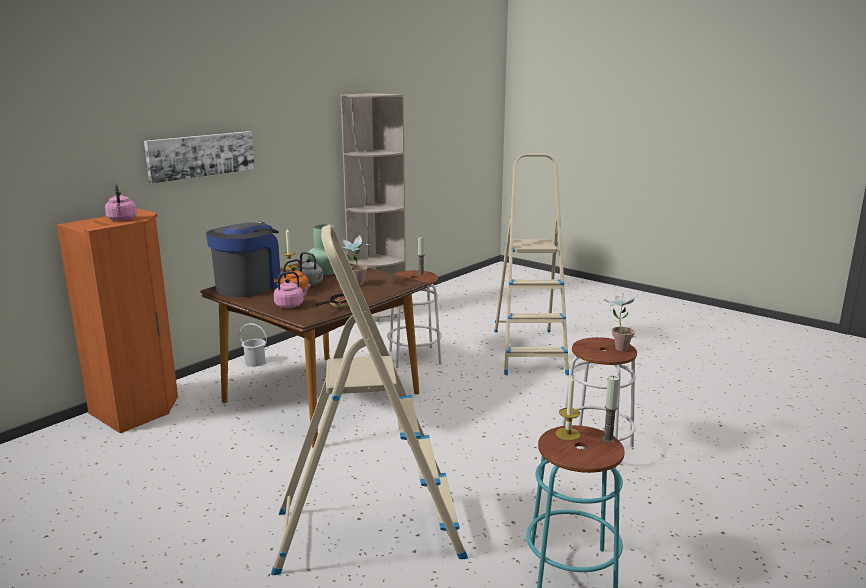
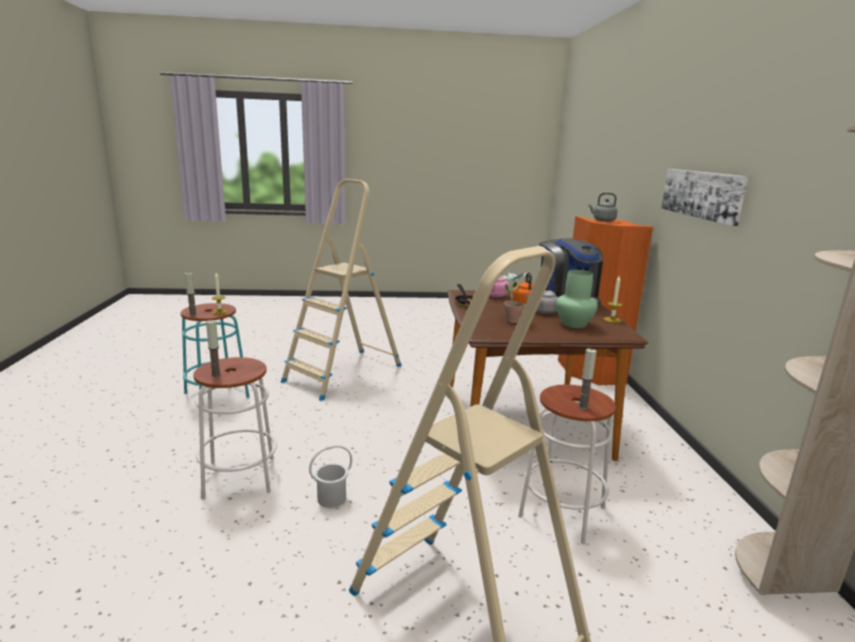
camera: 135 degrees right, 0 degrees up
pink kettle [105,184,137,221] -> grey kettle [588,193,617,222]
white bucket [239,323,267,367] -> white bucket moved to [309,445,352,508]
potted plant [604,293,639,351] -> candle [206,320,221,378]

